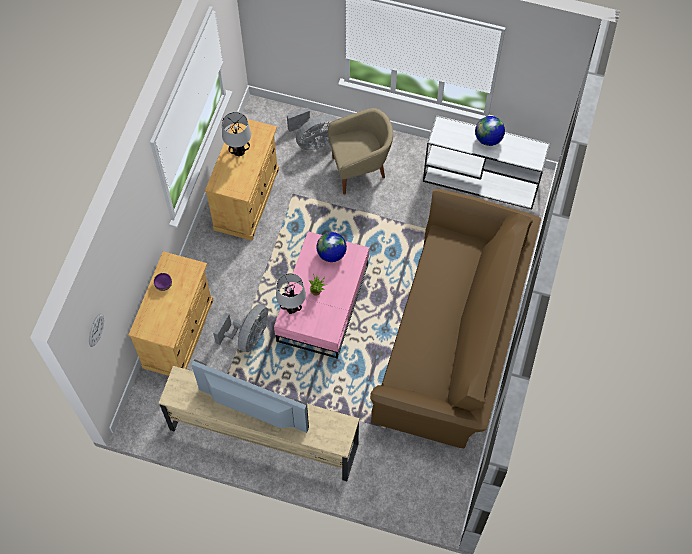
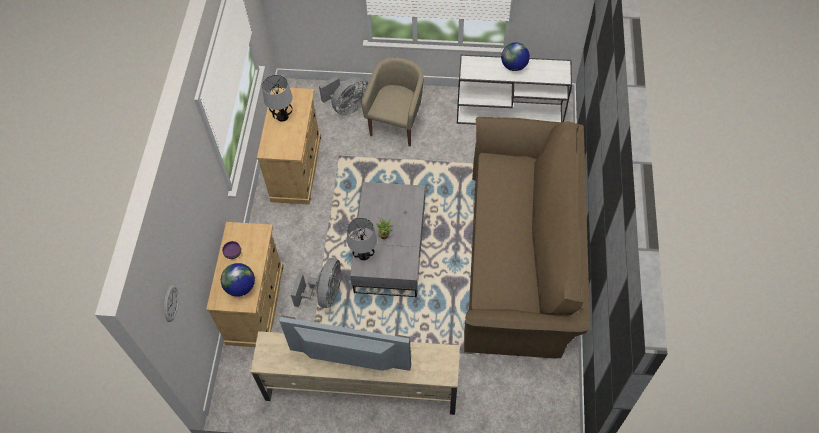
camera: 10 degrees left, 5 degrees down
pink coffee table [274,231,369,359] -> grey coffee table [350,182,425,298]
globe [316,232,347,262] -> globe moved to [221,263,255,297]
beige armchair [328,108,393,195] -> beige armchair turned 45 degrees counterclockwise [362,57,424,147]

